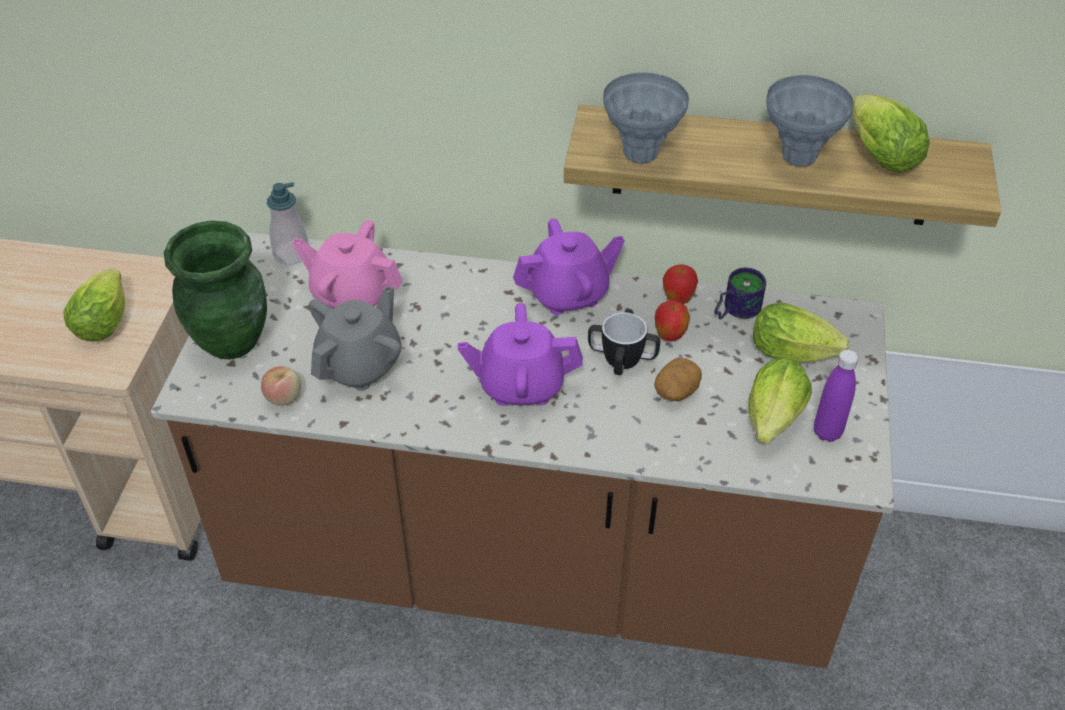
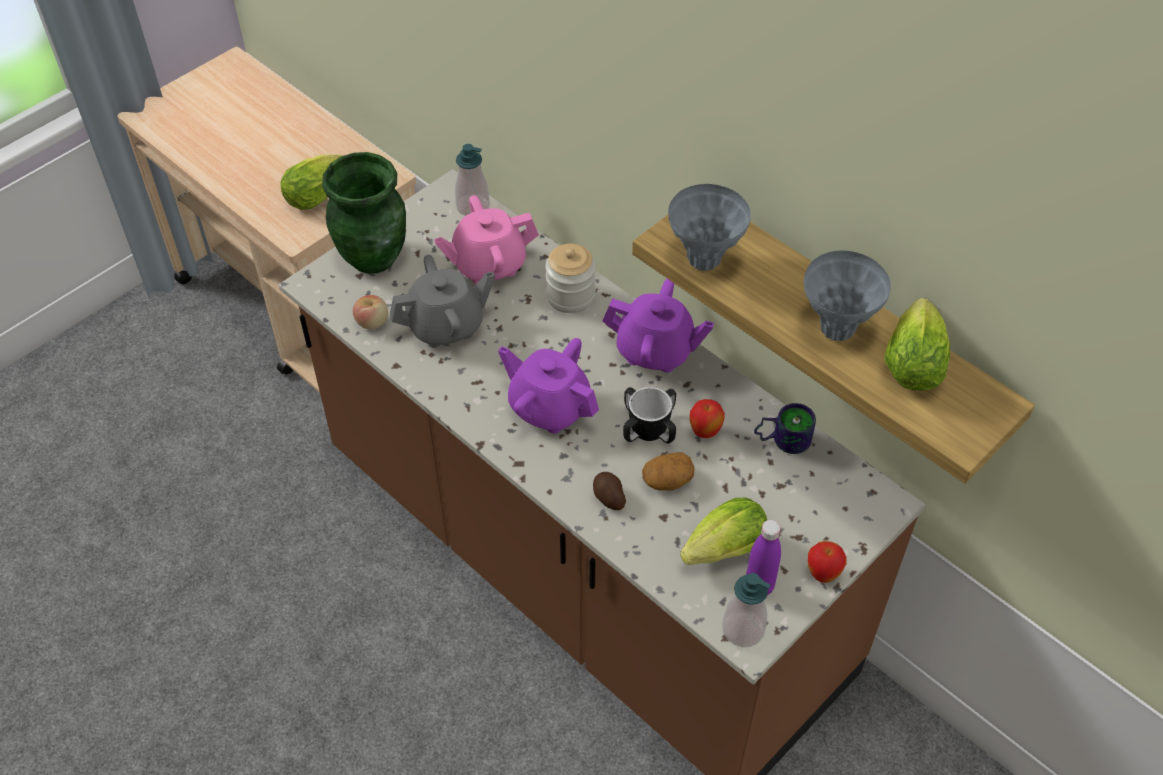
camera: 35 degrees right, 5 degrees up
pink teapot [292,220,403,309] -> pink teapot turned 75 degrees counterclockwise [434,195,539,284]
apple [663,264,698,304] -> apple moved to [808,541,847,583]
lettuce [753,302,849,363] -> none
none -> jar [545,244,596,313]
none -> potato [593,472,626,510]
none -> soap dispenser [722,573,771,647]

